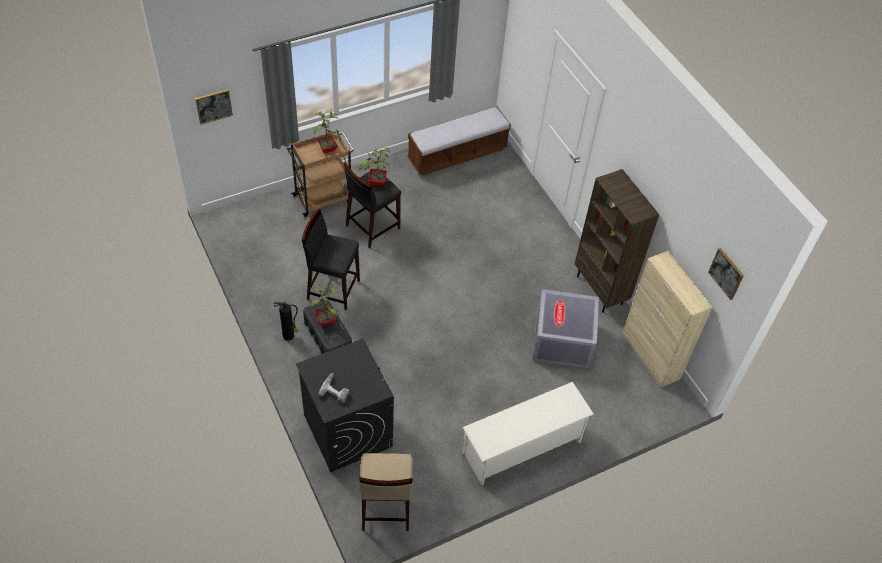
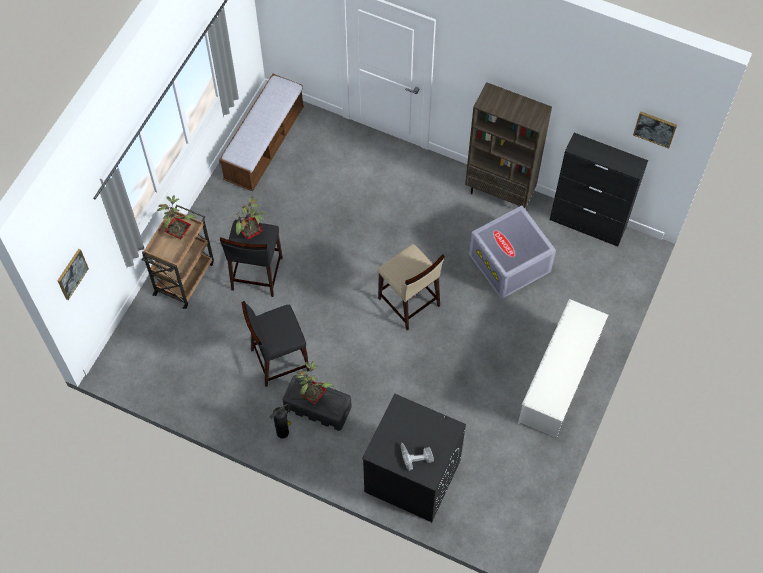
camera: 35 degrees left, 10 degrees up
beige stool [359,453,413,531] -> beige stool moved to [378,244,445,330]
beige cabinet [623,251,713,388] -> black cabinet [550,133,648,247]

